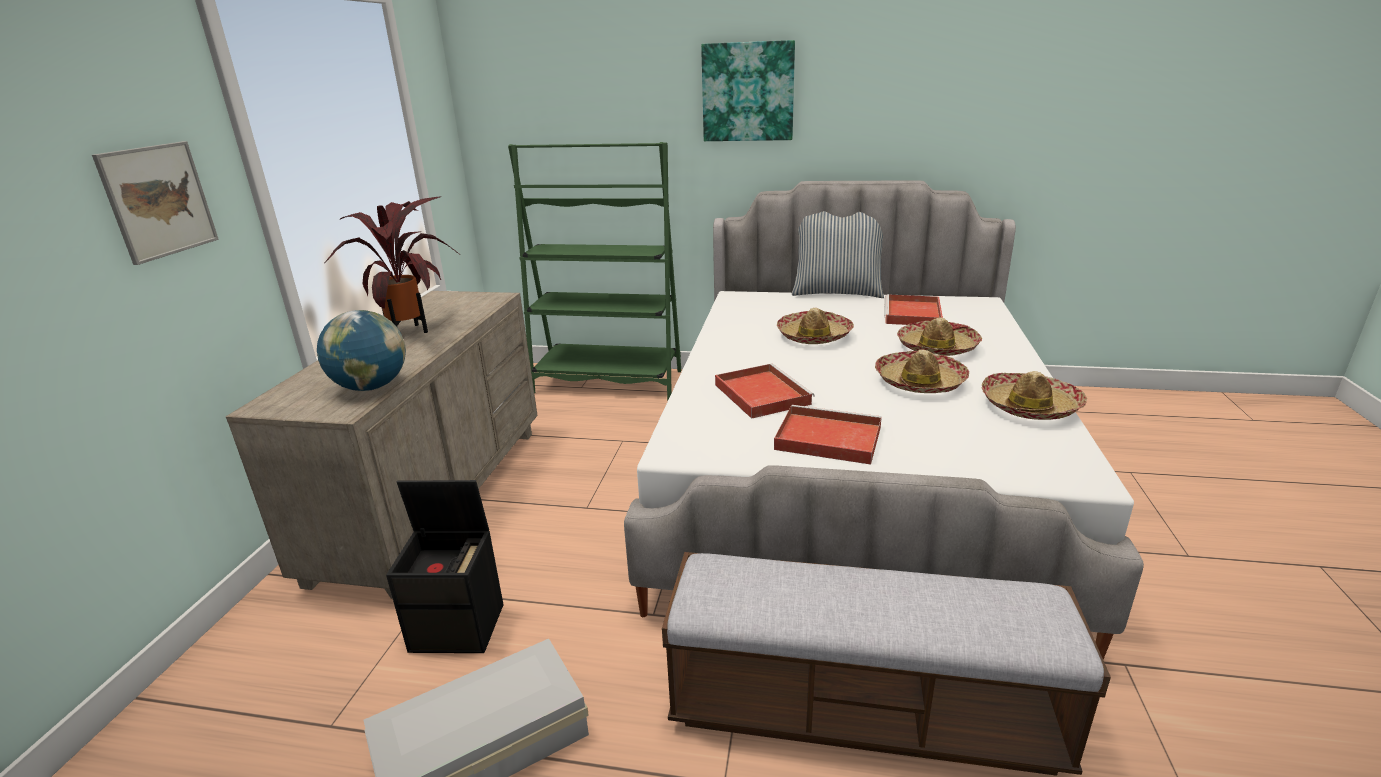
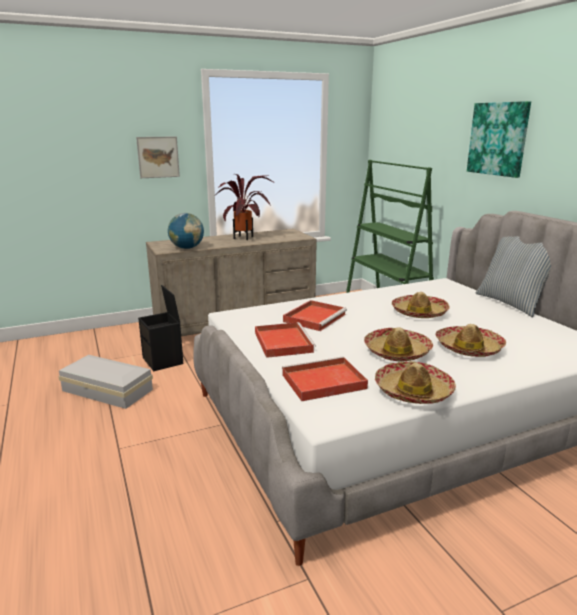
camera: 55 degrees right, 5 degrees down
bench [662,552,1111,776] -> none
red tray [884,294,943,325] -> red tray moved to [282,357,368,401]

